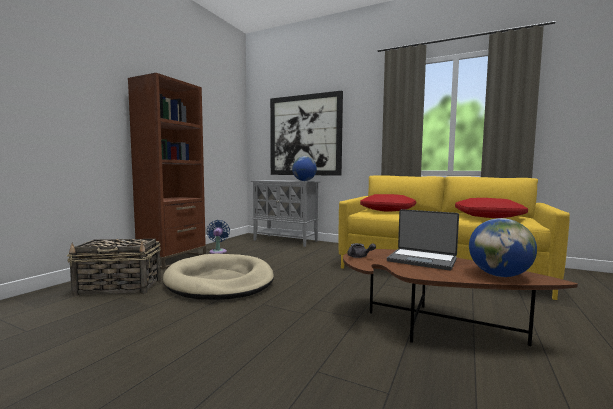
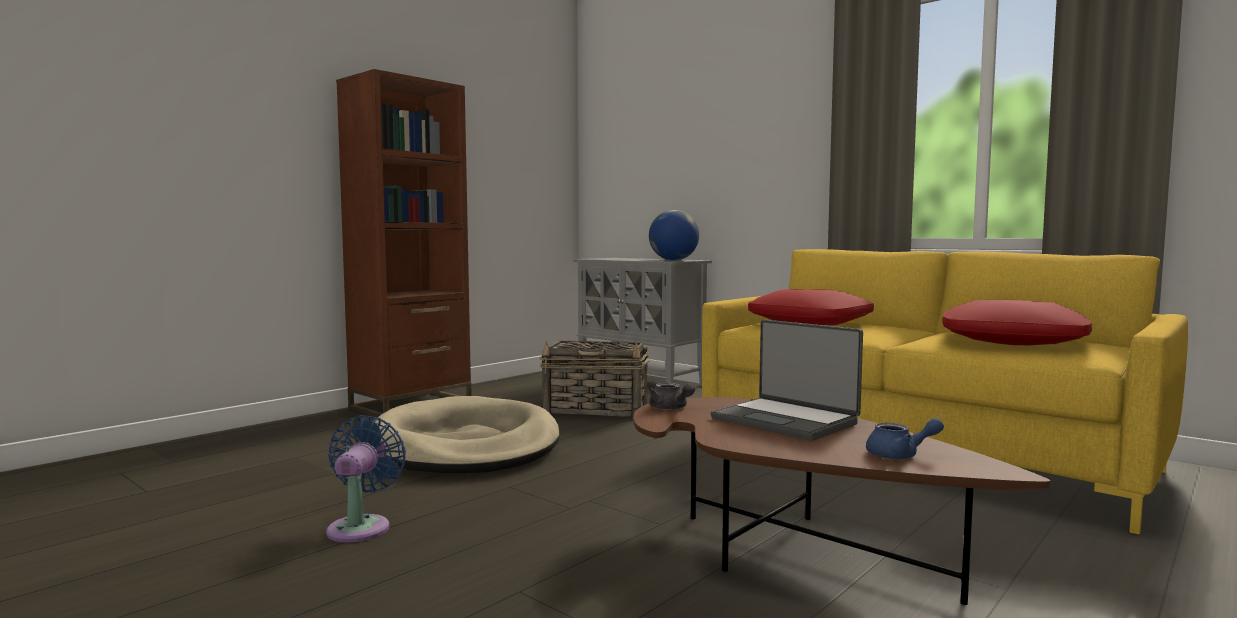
camera: 15 degrees right, 0 degrees up
basket [67,239,161,296] -> basket moved to [540,341,649,419]
blue fan [207,220,230,254] -> blue fan moved to [326,415,406,543]
picture [270,91,343,176] -> none
globe [469,218,537,277] -> blue teapot [866,418,944,459]

